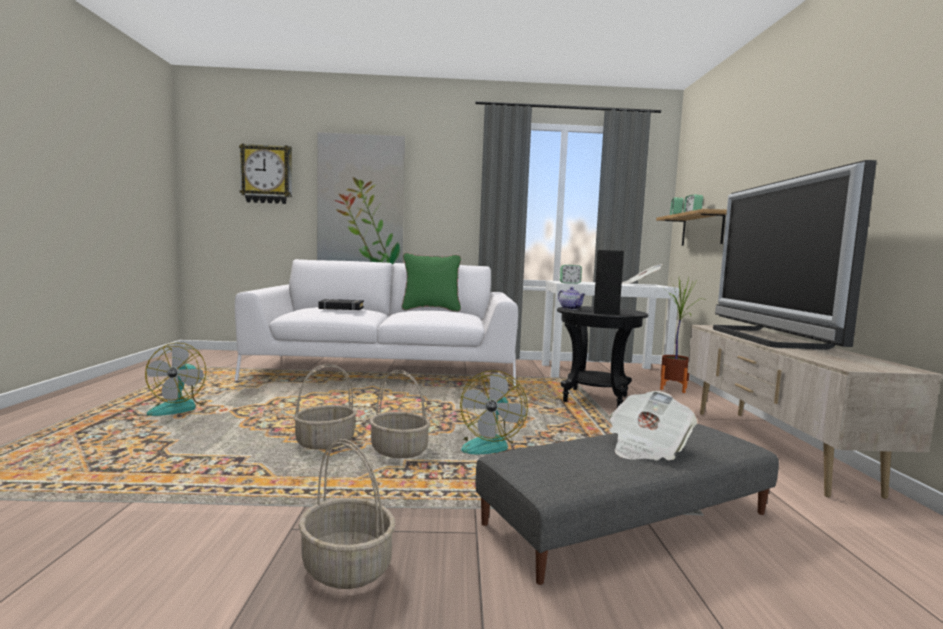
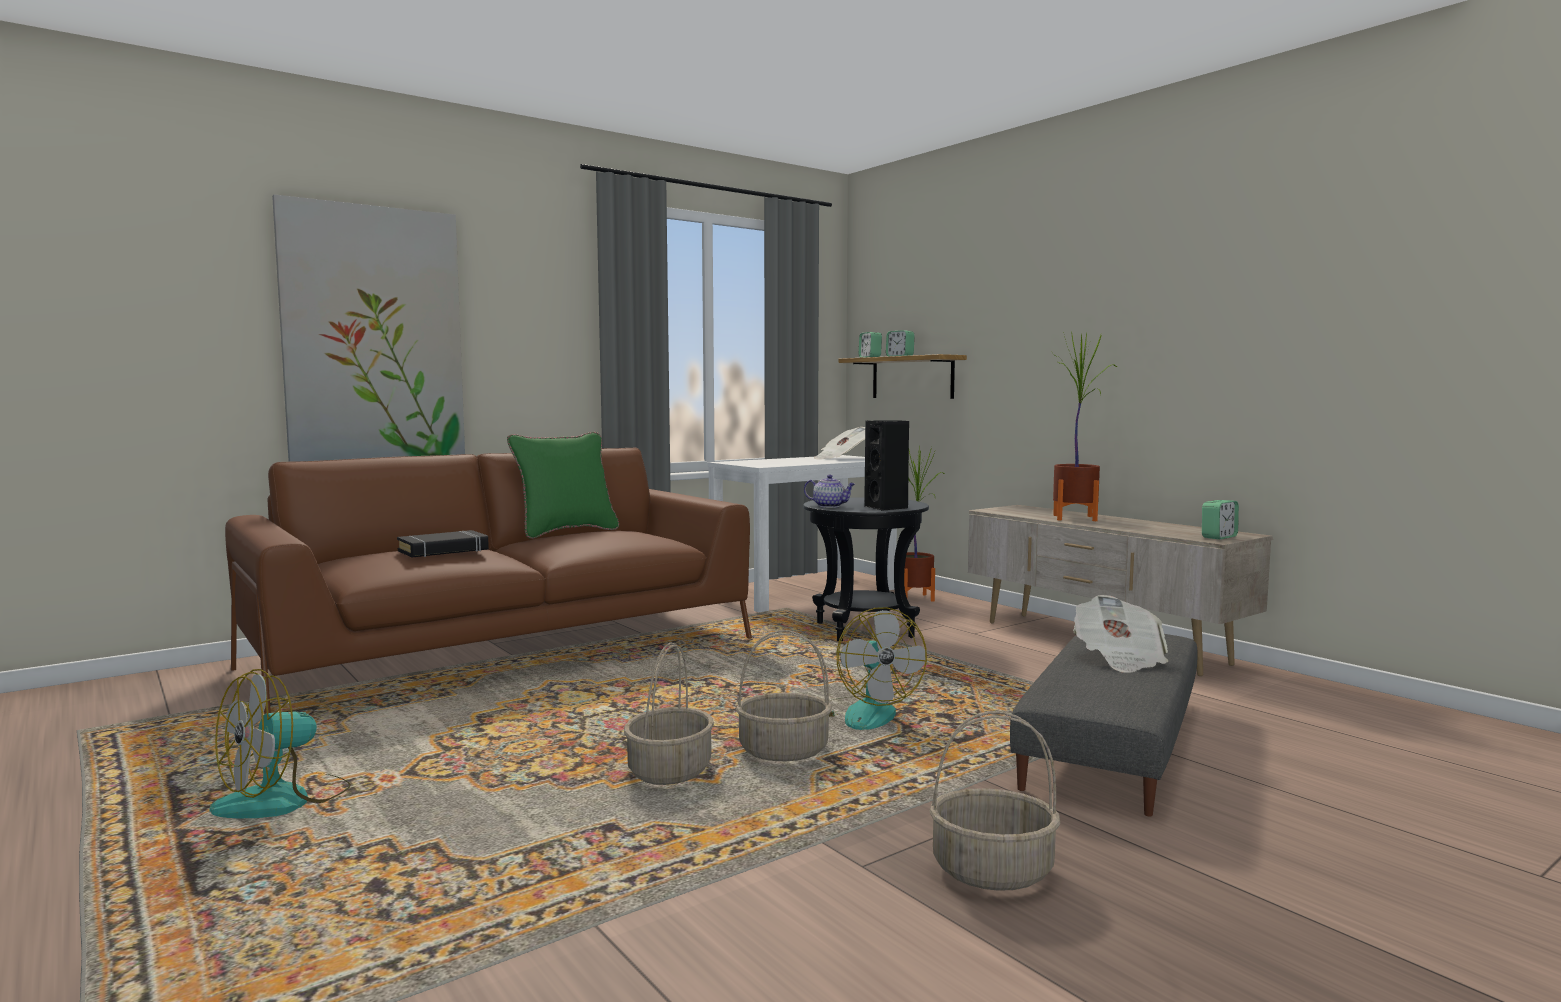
camera: 35 degrees left, 0 degrees up
fan [145,343,206,416] -> fan turned 75 degrees clockwise [209,669,351,818]
white sofa [235,259,518,388] -> brown sofa [225,448,752,715]
wall clock [239,143,292,204] -> none
alarm clock [560,265,582,284] -> alarm clock moved to [1202,500,1239,540]
television [713,160,877,350] -> potted plant [1053,331,1117,521]

